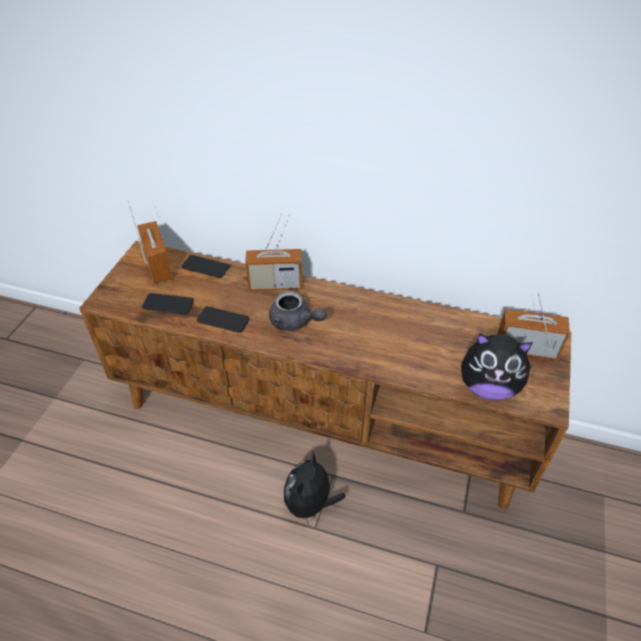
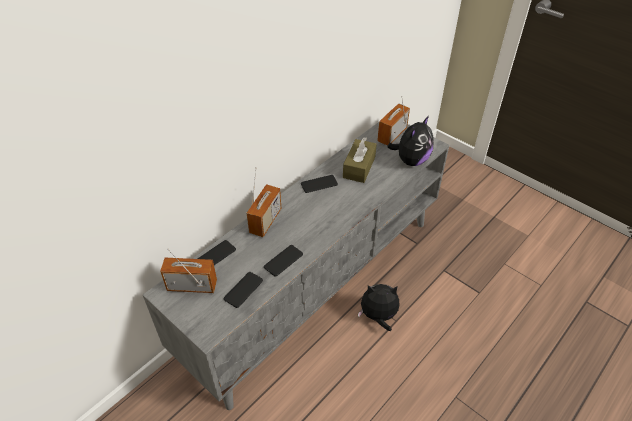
camera: 65 degrees left, 0 degrees up
brown tv stand [79,241,571,510] -> grey tv stand [143,122,449,410]
grey teapot [269,292,327,331] -> none
plush toy [284,451,346,525] -> plush toy turned 135 degrees clockwise [358,284,400,331]
none -> phone [301,175,338,193]
none -> brown tissue box [343,137,377,183]

